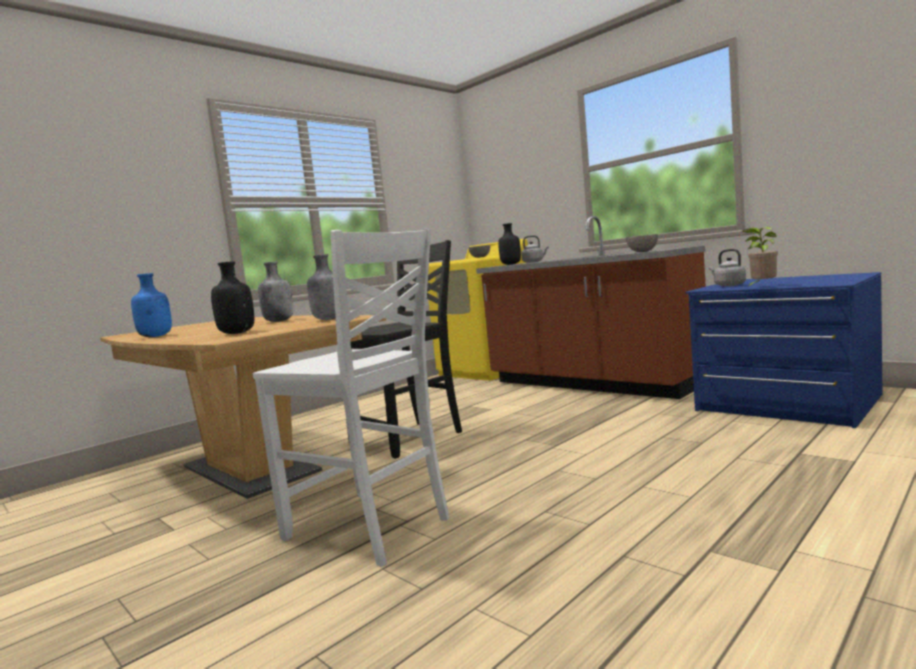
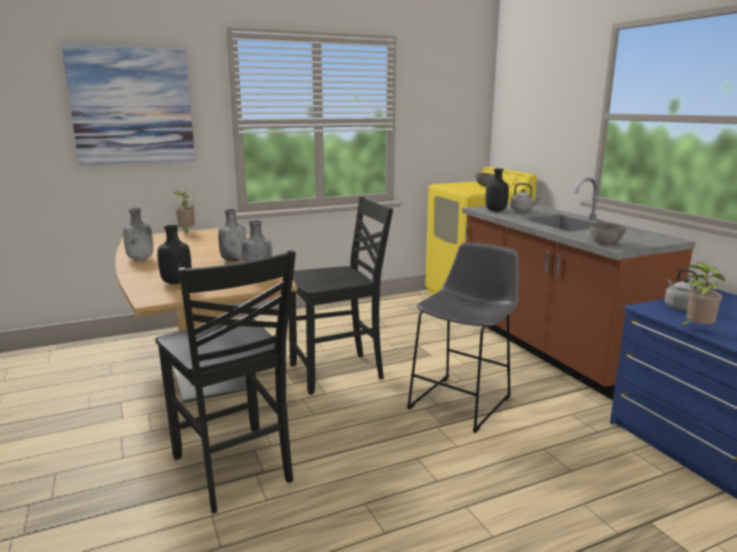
camera: 20 degrees right, 10 degrees up
blue bottle [131,273,172,337] -> grey bottle [123,208,153,260]
white chair [253,229,449,567] -> black chair [155,250,296,513]
none -> picture [61,44,195,165]
none -> potted plant [175,191,195,234]
none -> grey stool [407,242,519,433]

